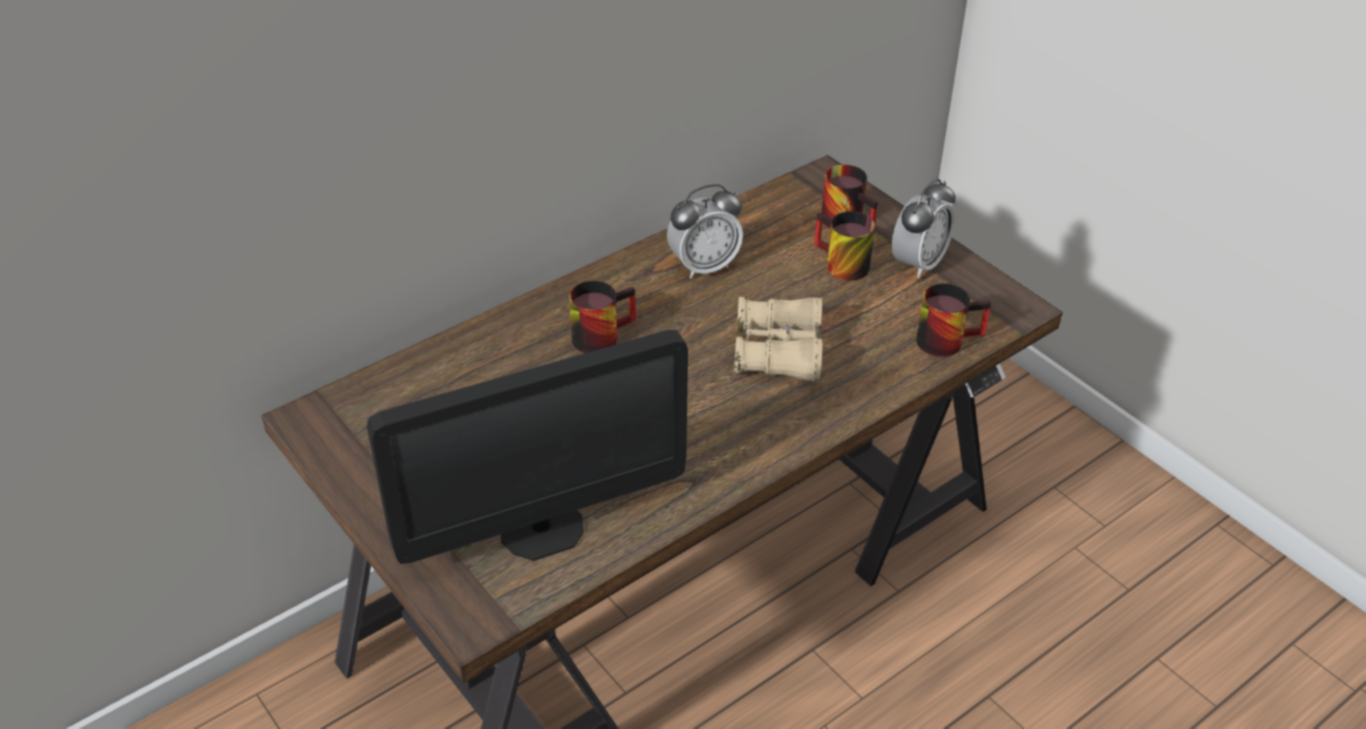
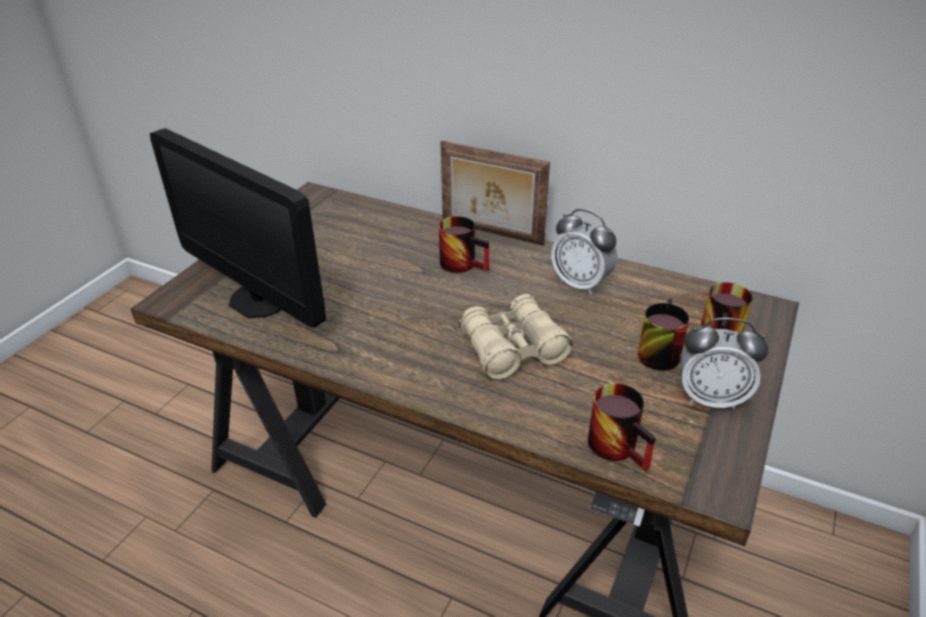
camera: 65 degrees right, 5 degrees down
none -> picture frame [440,141,550,245]

